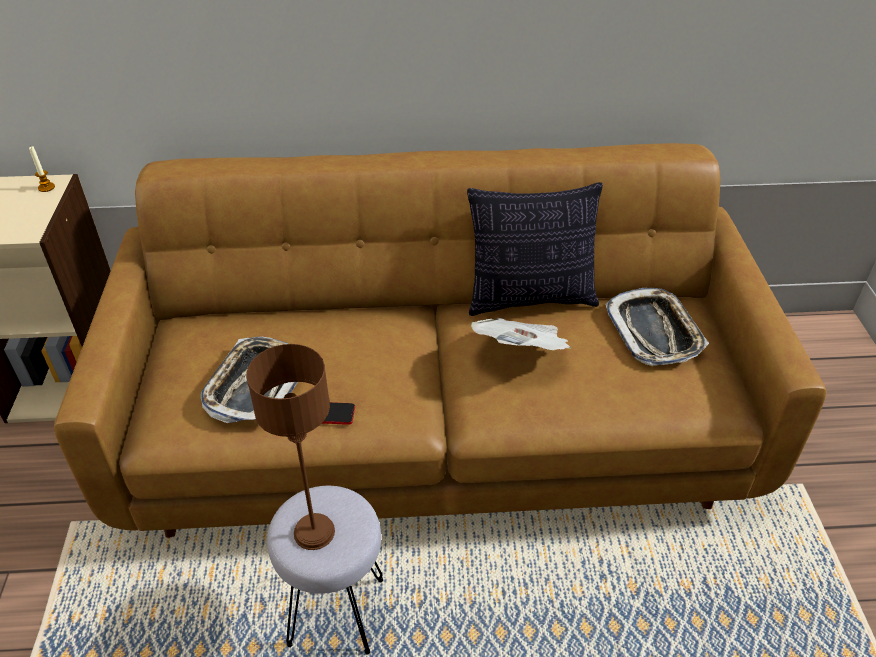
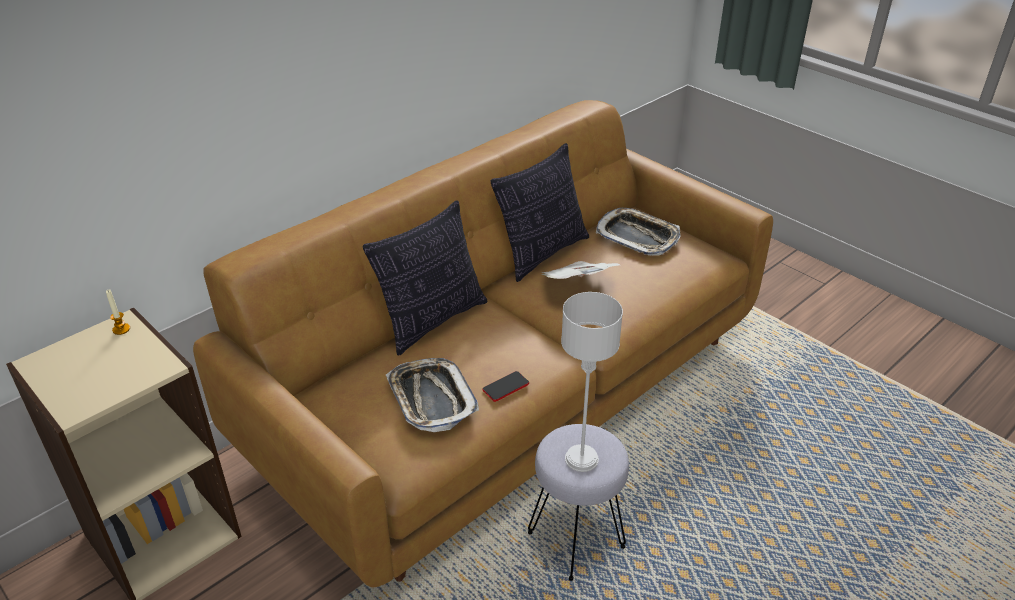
camera: 40 degrees left, 5 degrees down
brown table lamp [246,344,335,550] -> grey table lamp [561,292,623,472]
none -> pillow [363,200,487,356]

